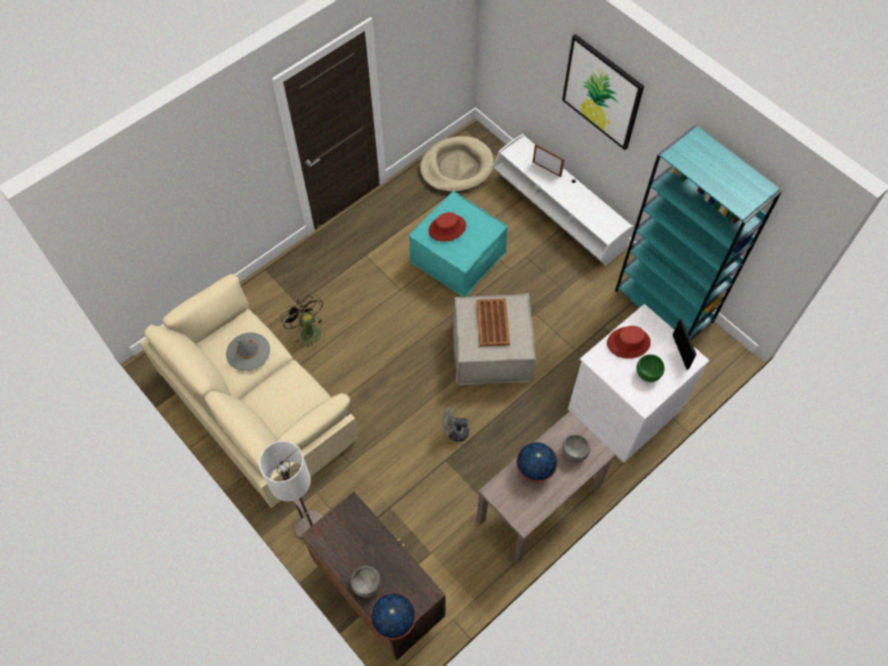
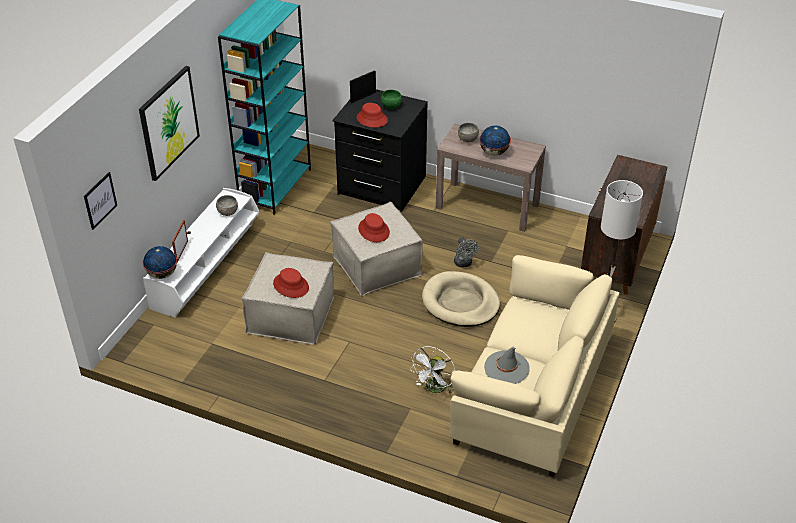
camera: 115 degrees left, 20 degrees down
black fan [280,295,323,349] -> white fan [410,346,455,394]
grey bowl [351,566,381,597] -> grey bowl moved to [216,195,238,216]
globe [370,592,416,640] -> globe moved to [143,246,177,279]
turquoise ottoman [409,191,509,297] -> beige ottoman [242,252,334,345]
beige dog bed [420,136,494,193] -> beige dog bed moved to [422,271,500,327]
brown tray [476,299,510,346] -> red hat [358,213,390,242]
white dresser [568,304,709,463] -> black dresser [332,89,428,212]
none -> picture [84,172,117,230]

